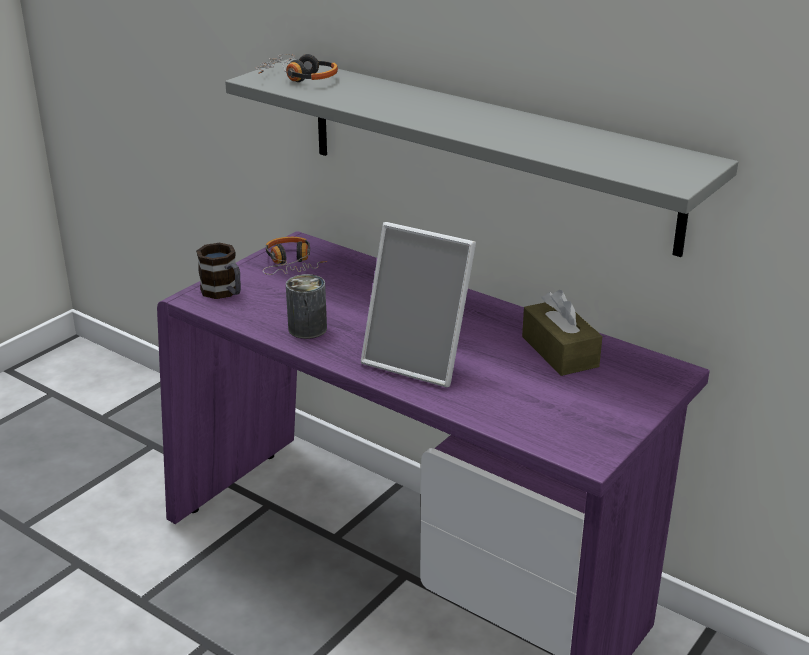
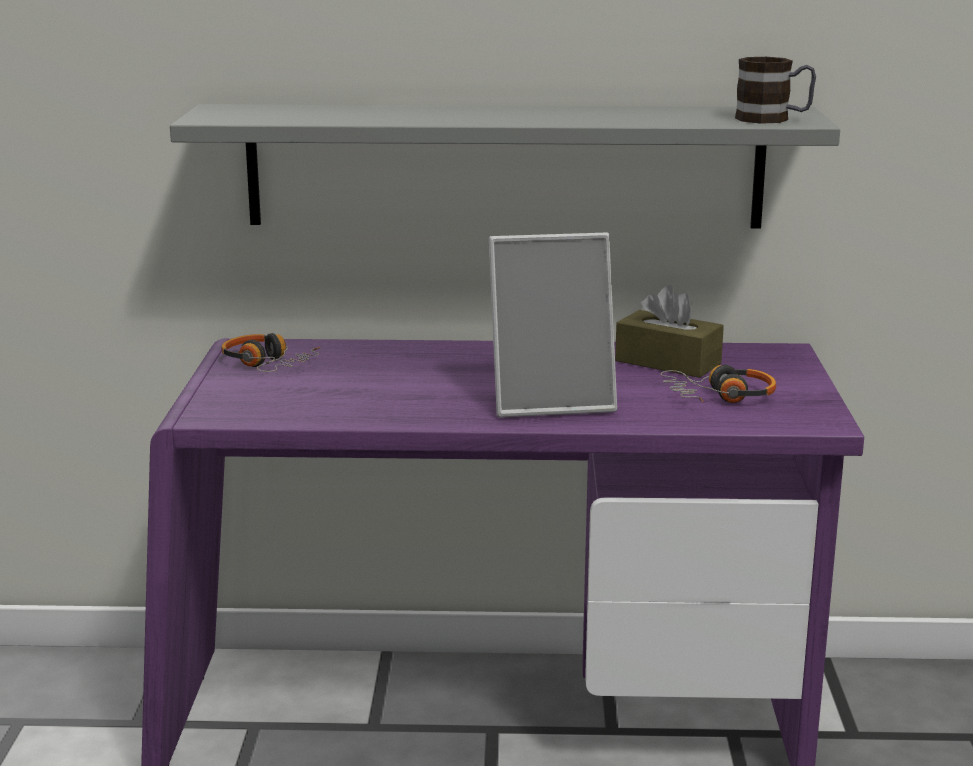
camera: 35 degrees left, 10 degrees down
mug [196,243,241,299] -> mug moved to [735,57,816,124]
headphones [256,54,338,82] -> headphones moved to [660,365,776,403]
can [286,274,327,339] -> none

